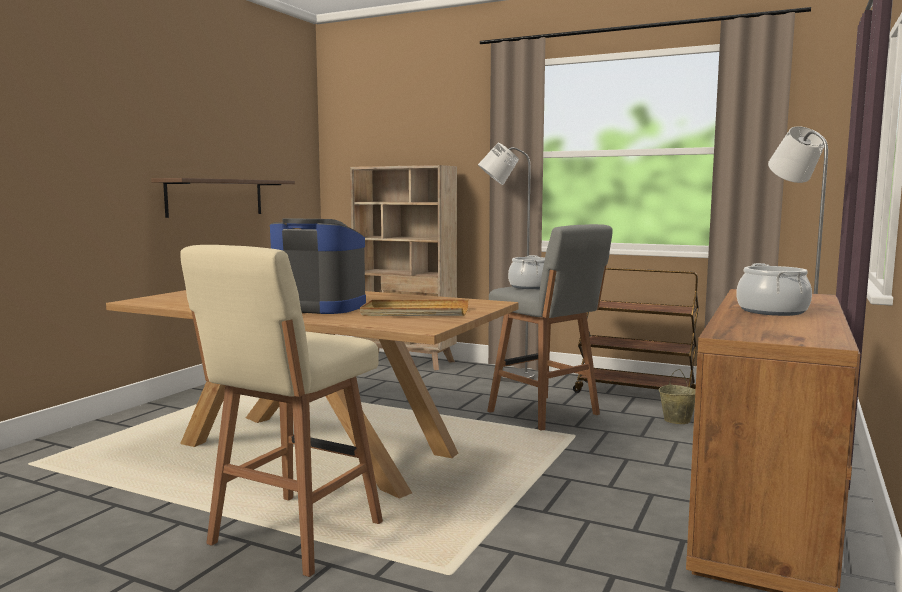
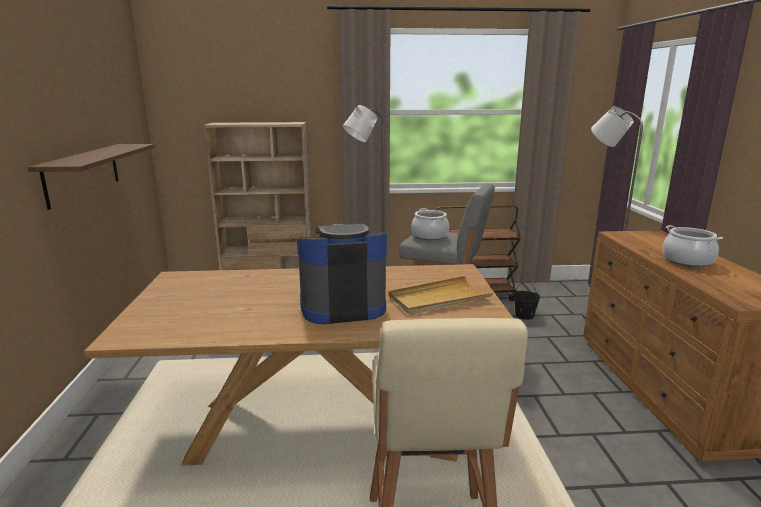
camera: 30 degrees left, 10 degrees up
beige bucket [659,369,696,424] -> black bucket [513,281,540,320]

